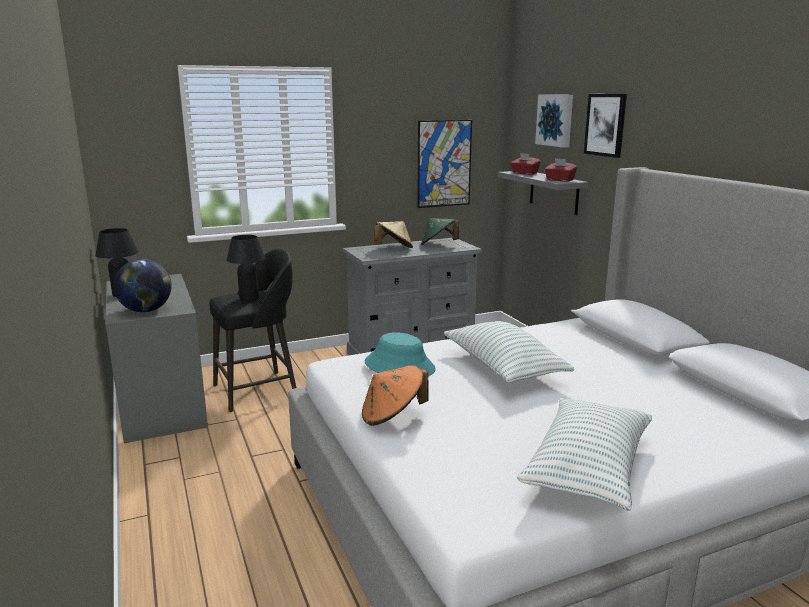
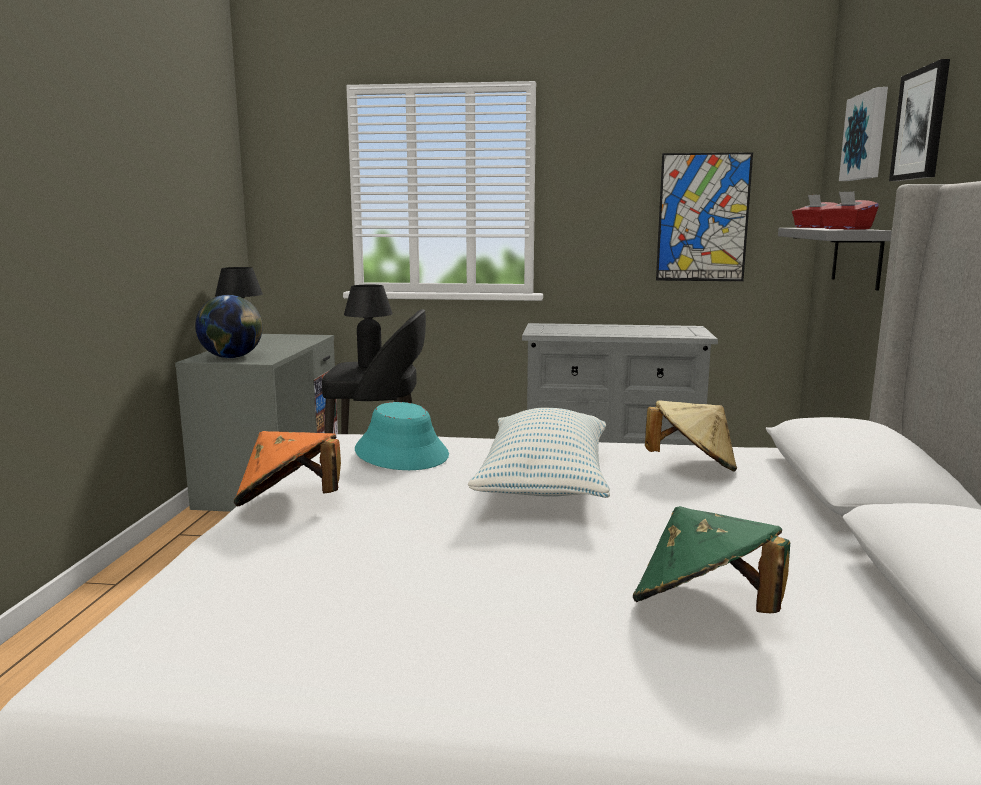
camera: 30 degrees right, 5 degrees down
beige hat [375,221,413,248] -> beige hat moved to [645,400,737,471]
green hat [421,218,459,245] -> green hat moved to [633,506,790,613]
pillow [517,398,652,511] -> none

